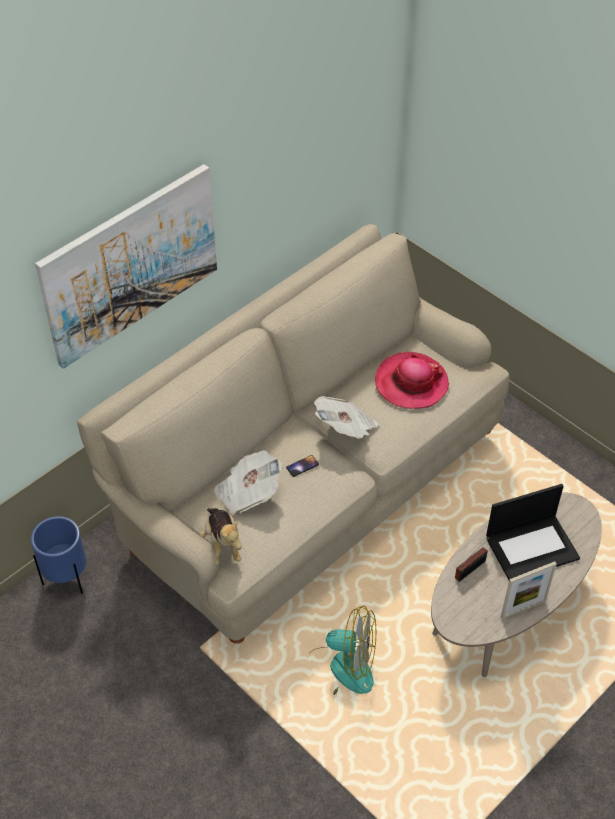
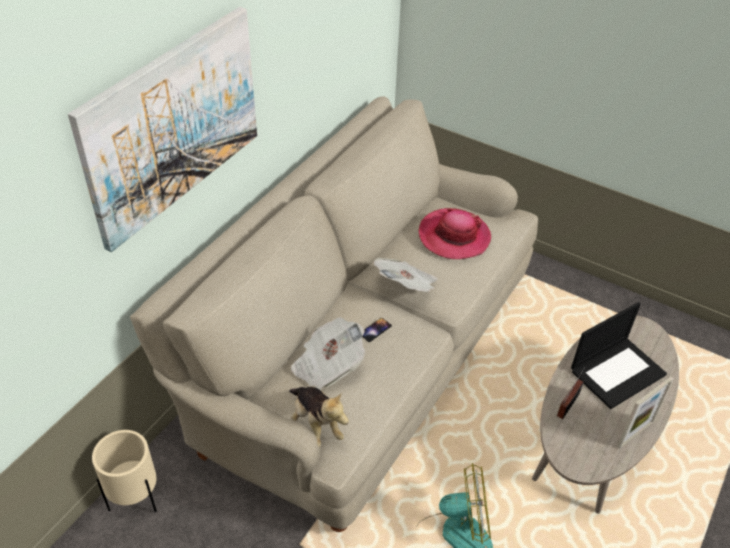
camera: 15 degrees left, 5 degrees down
blue planter [31,516,86,594] -> beige planter [92,430,157,512]

